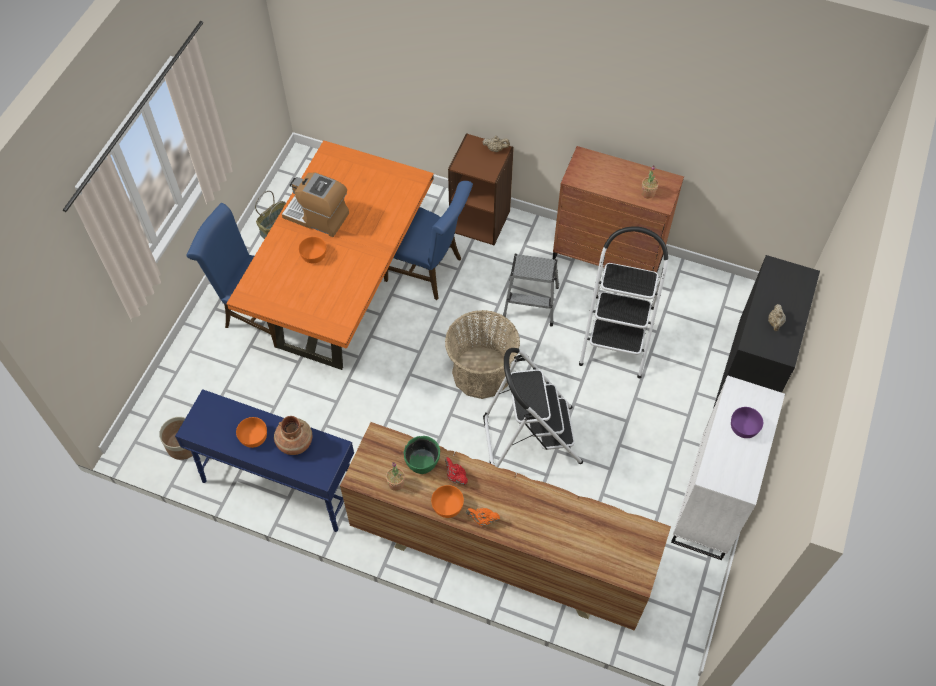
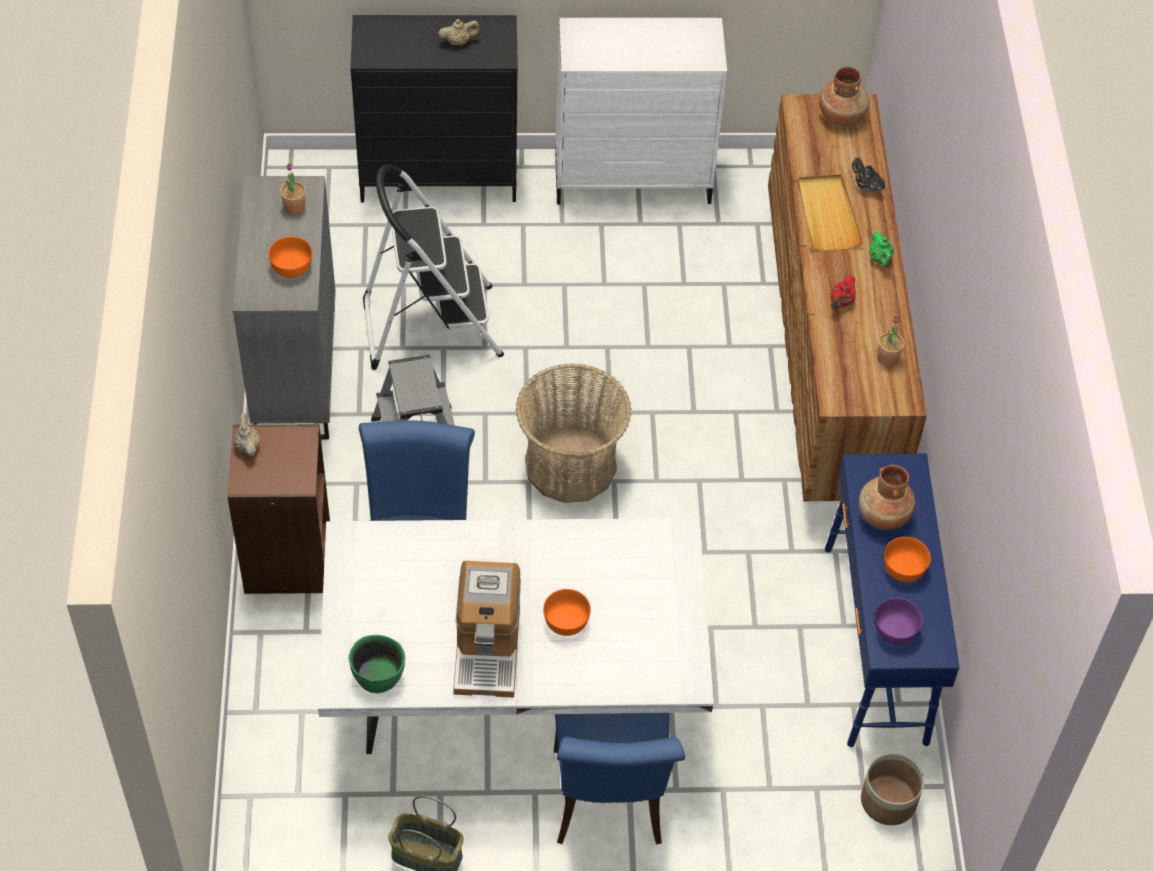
camera: 115 degrees left, 5 degrees down
orange dining table [226,140,434,370] -> white dining table [318,518,714,754]
green bowl [404,436,440,474] -> green bowl moved to [349,635,405,693]
orange bowl [431,485,464,518] -> orange bowl moved to [268,236,312,278]
orange teapot [466,508,500,526] -> green teapot [869,232,894,268]
step ladder [483,348,583,468] -> none
brown dresser [553,146,684,273] -> grey dresser [233,176,336,439]
purple bowl [731,407,763,438] -> purple bowl moved to [875,598,922,645]
none -> beige tray [797,174,863,251]
none -> brown vase [819,66,870,126]
none -> black teapot [852,158,885,192]

